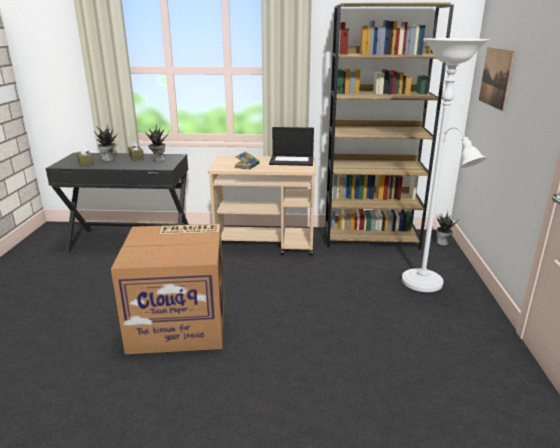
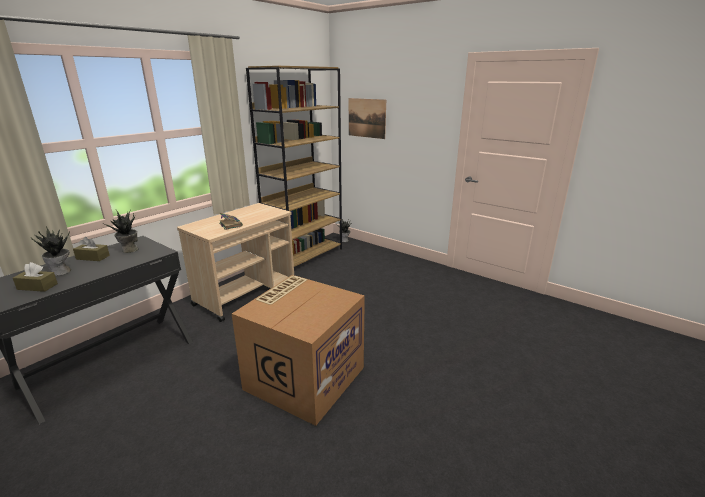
camera: 55 degrees left, 0 degrees up
laptop [269,127,314,166] -> none
white floor lamp [402,38,490,292] -> none

